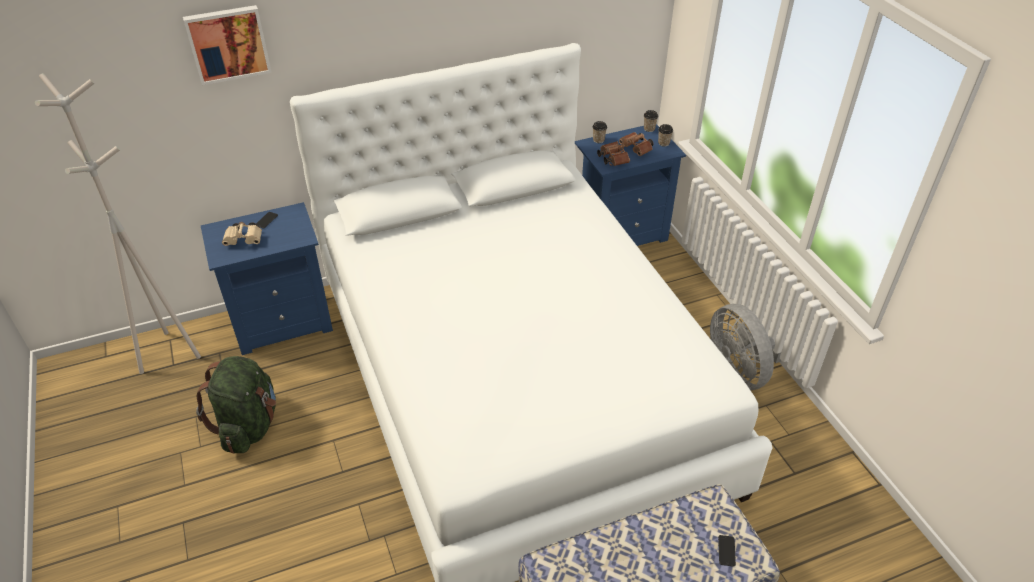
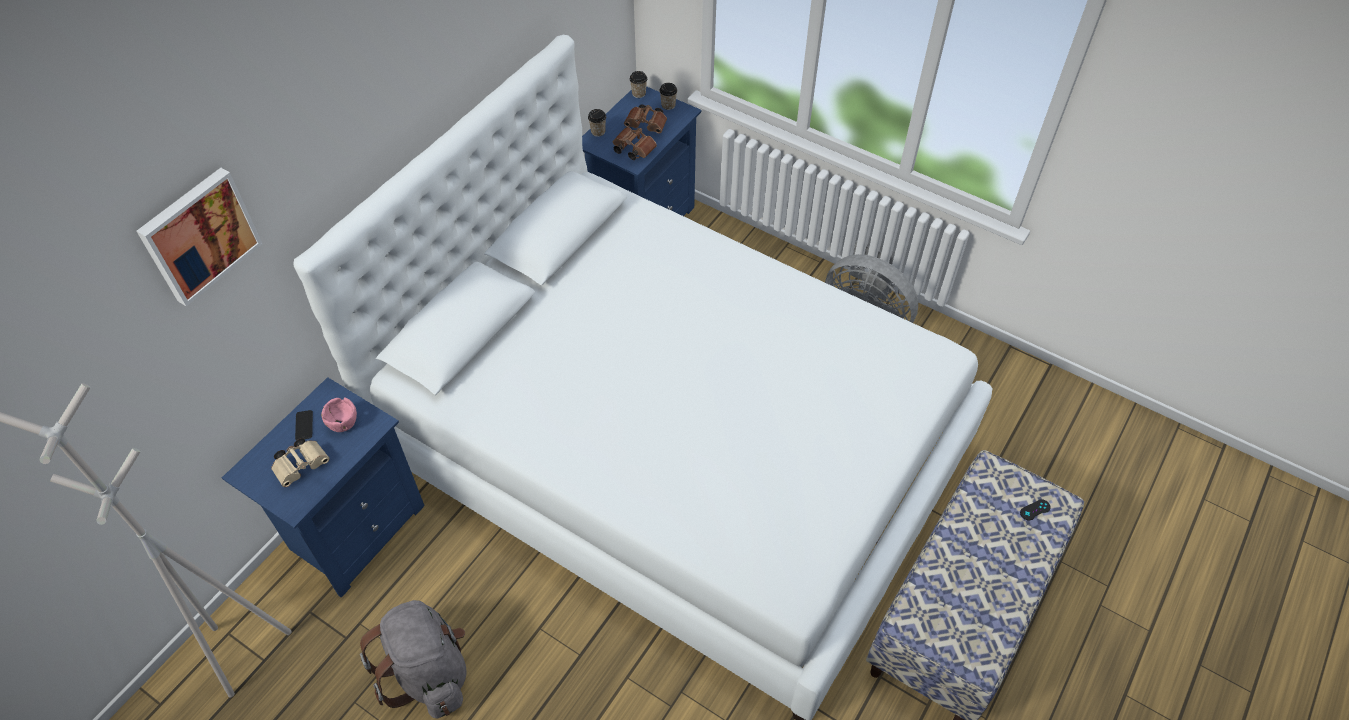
camera: 35 degrees left, 10 degrees up
green backpack [196,356,276,454] -> grey backpack [360,600,467,719]
phone [718,535,736,567] -> black game controller [1020,499,1051,520]
none -> pink bowl [321,397,357,432]

